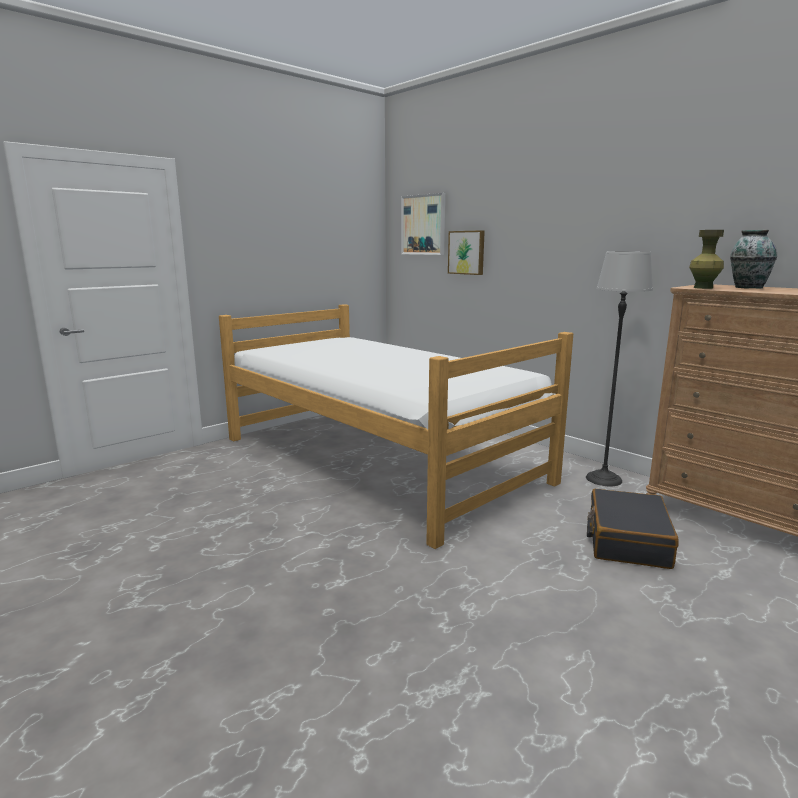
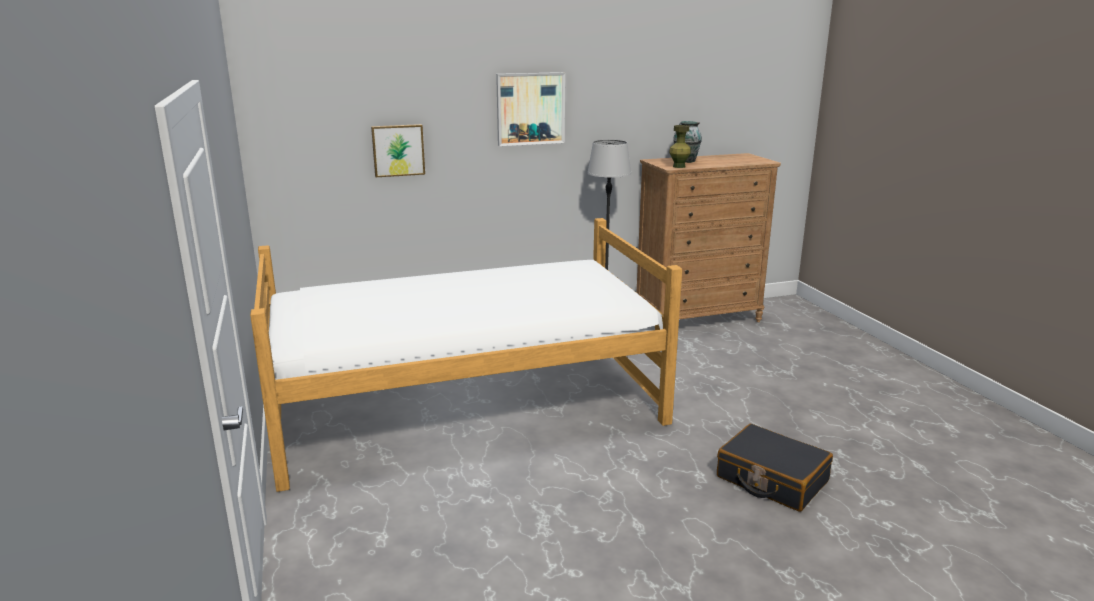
camera: 65 degrees left, 5 degrees up
picture [401,193,445,255] -> picture moved to [496,72,565,146]
black suitcase [587,489,679,569] -> black suitcase moved to [717,424,833,512]

